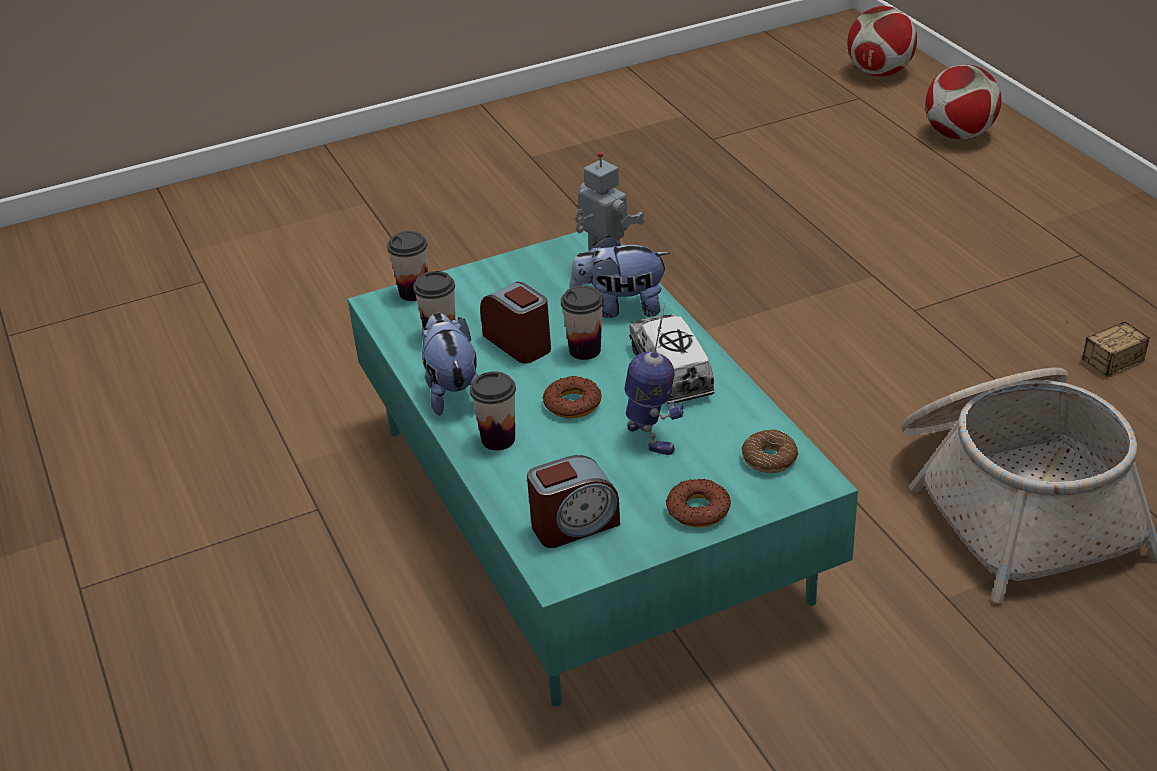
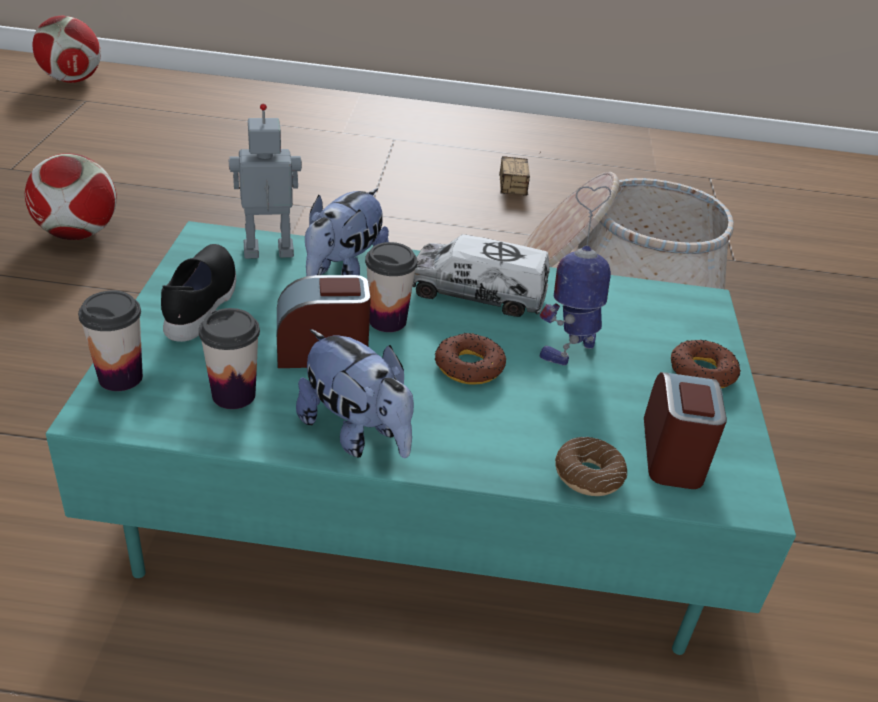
camera: 65 degrees left, 0 degrees up
plush toy [421,312,478,416] -> plush toy turned 150 degrees counterclockwise [296,329,414,458]
cup [470,371,516,450] -> none
toy robot [625,304,684,455] -> toy robot turned 45 degrees counterclockwise [539,186,611,366]
donut [742,430,798,473] -> donut moved to [555,437,627,496]
football [925,65,1002,139] -> football moved to [25,153,117,240]
none -> black shoe [161,244,236,342]

